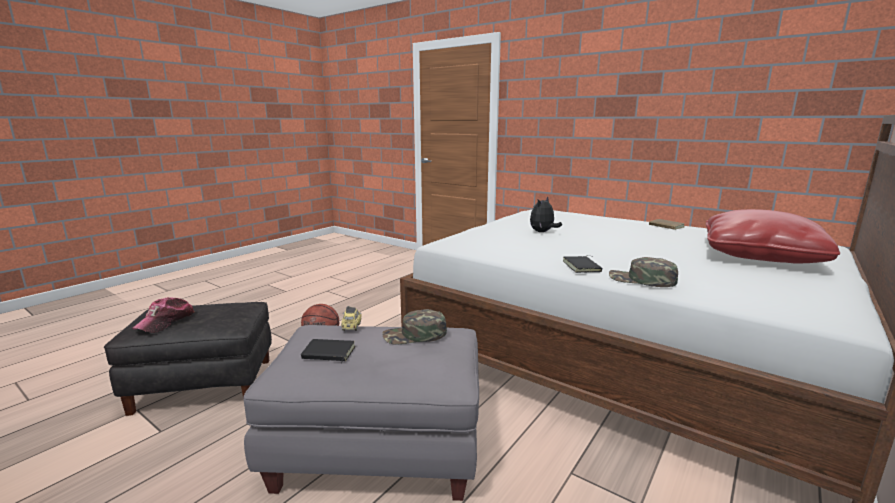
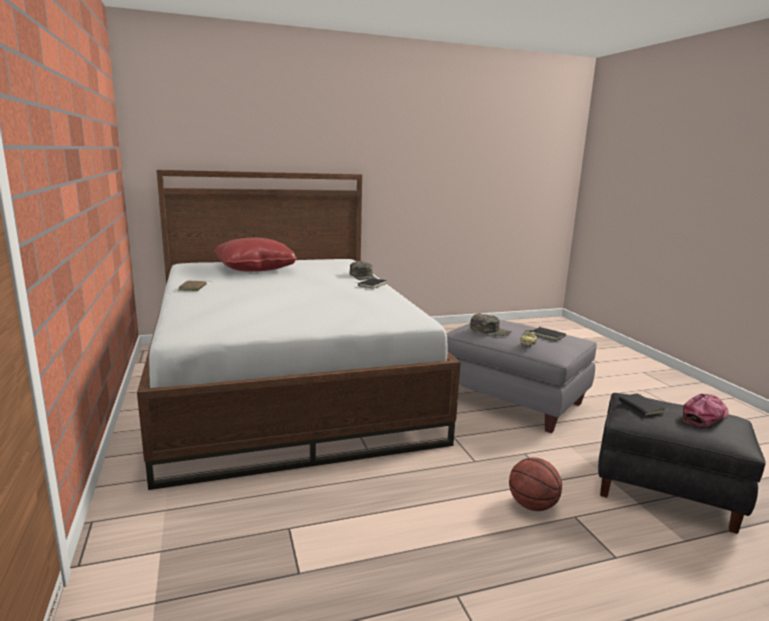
camera: 145 degrees left, 0 degrees up
plush toy [530,197,562,232] -> none
none -> black book [619,393,665,416]

